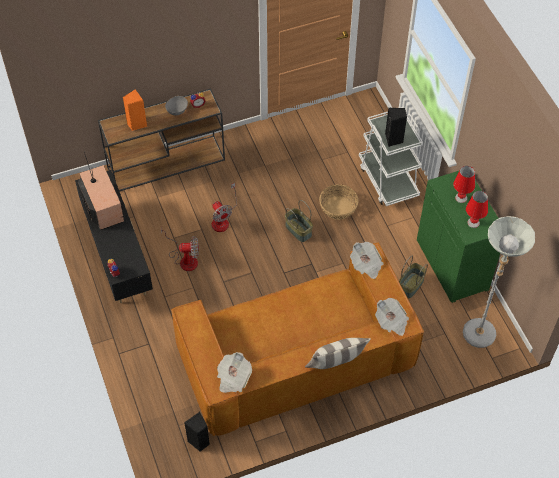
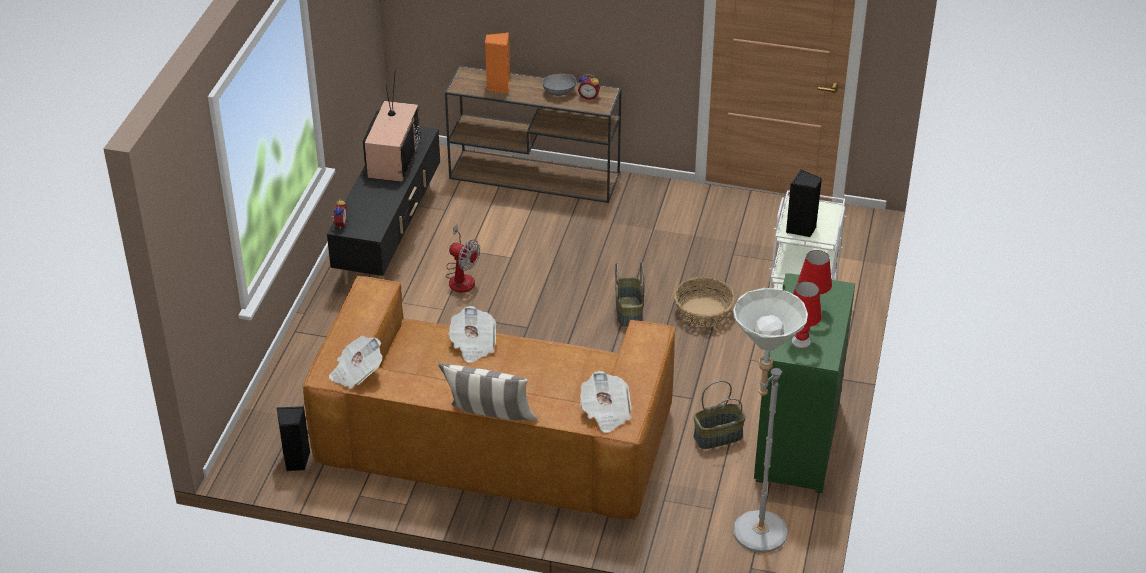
camera: 35 degrees right, 15 degrees down
fan [212,183,237,232] -> none
newspaper [350,242,384,279] -> newspaper moved to [448,306,496,363]

